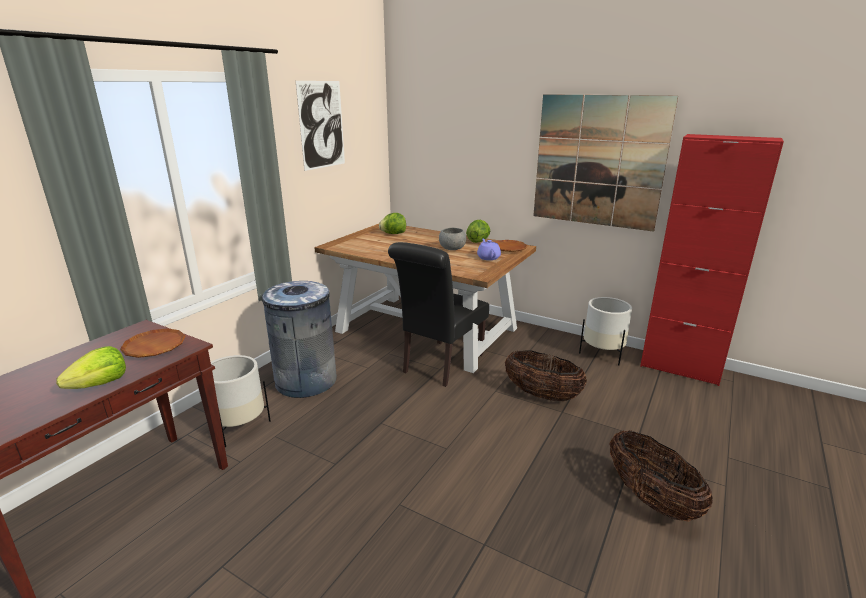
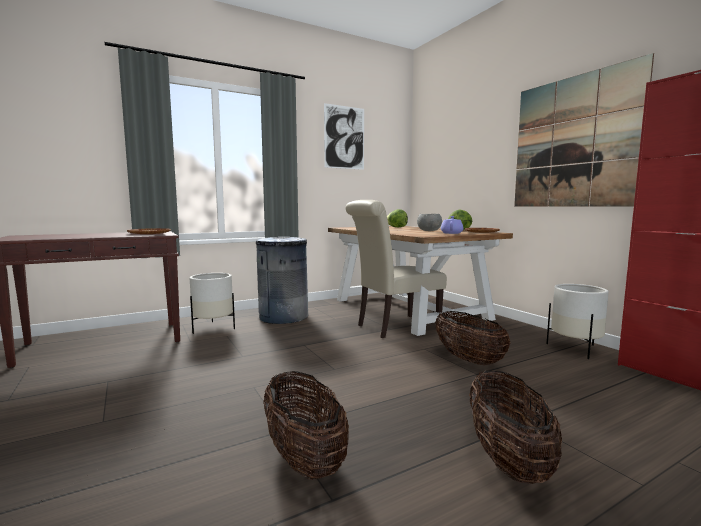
camera: 30 degrees right, 15 degrees down
lettuce [56,346,126,389] -> none
black chair [388,242,489,387] -> beige chair [346,200,447,338]
none -> basket [263,371,349,480]

